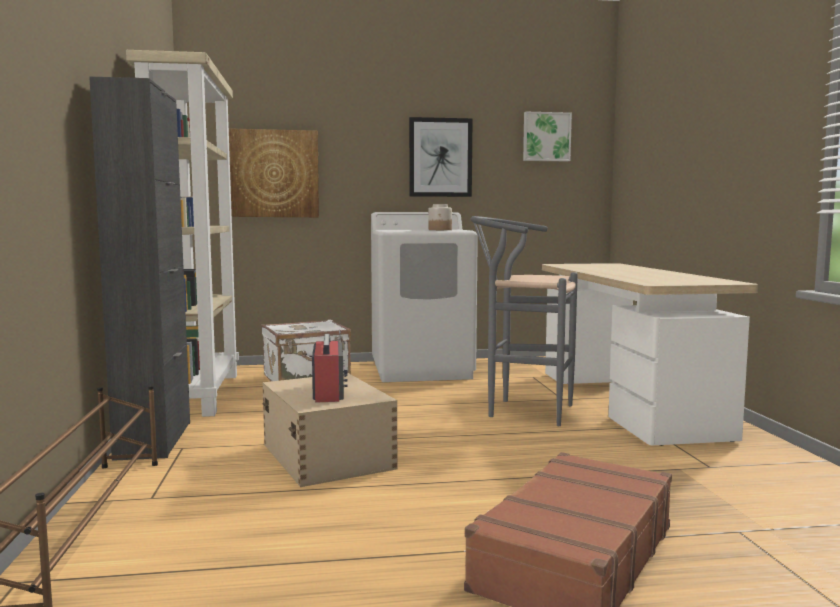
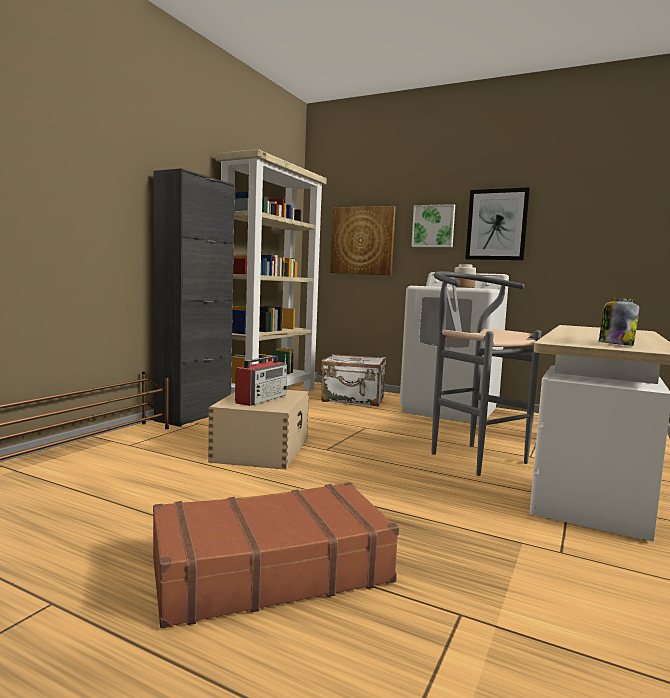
camera: 35 degrees right, 0 degrees up
picture [523,112,572,161] -> picture moved to [411,204,455,247]
none -> jar [599,298,639,346]

